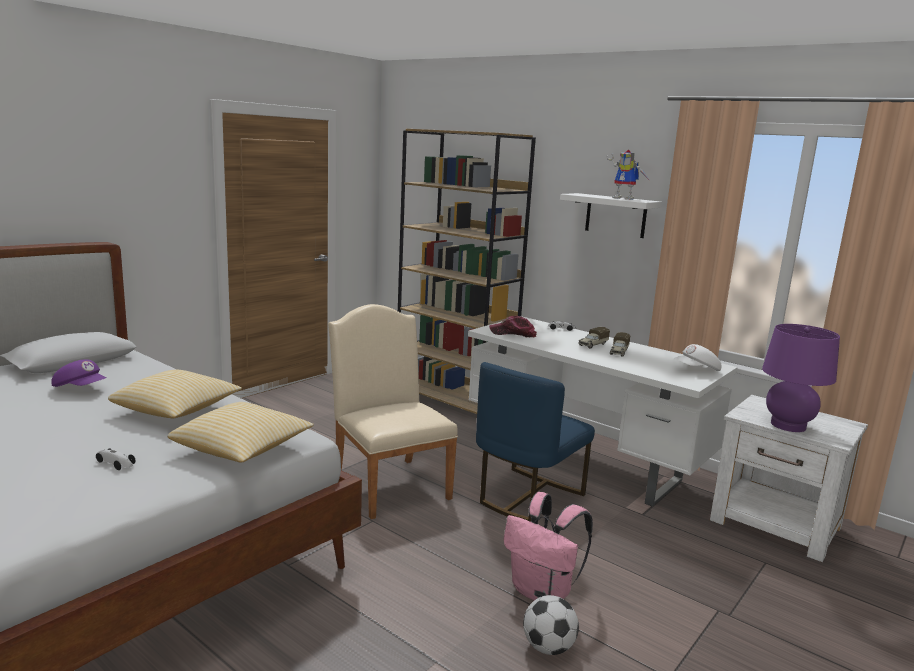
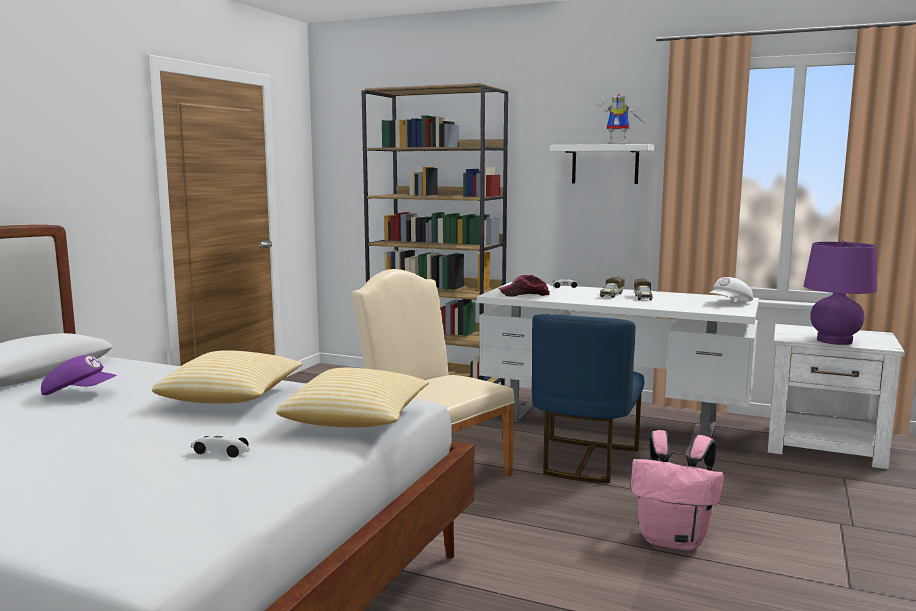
camera: 15 degrees left, 5 degrees down
football [523,595,579,655] -> none

